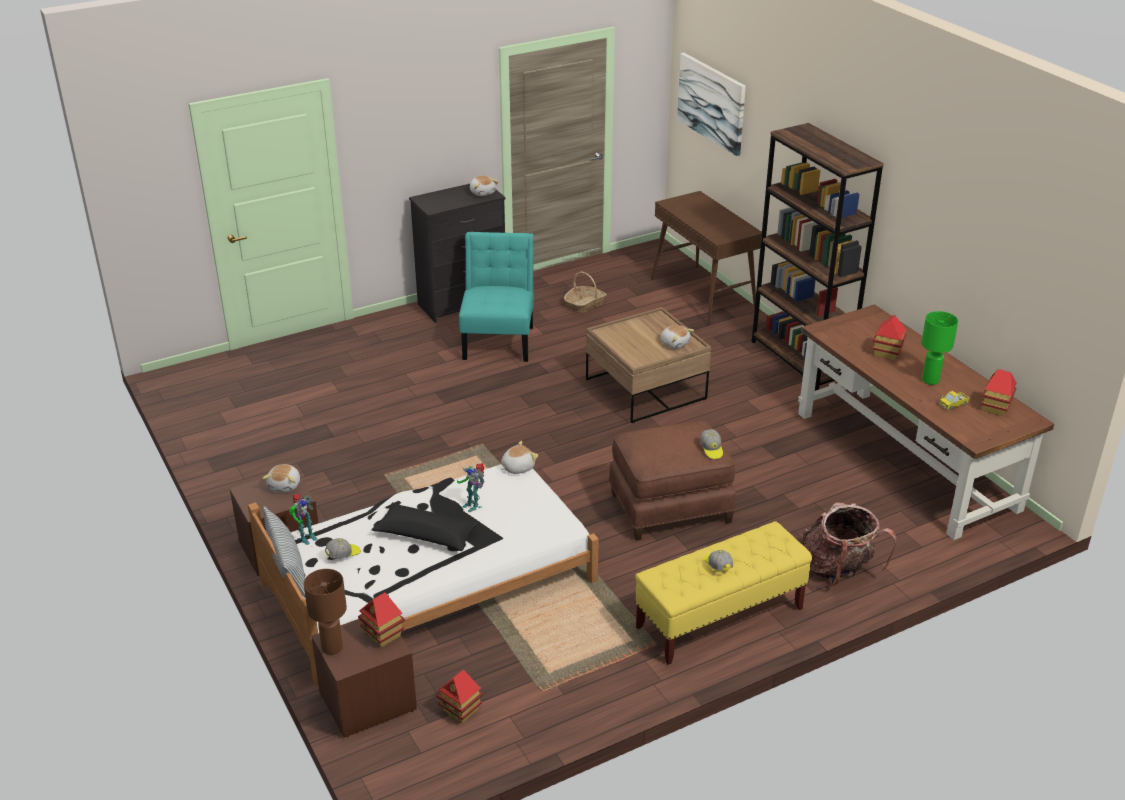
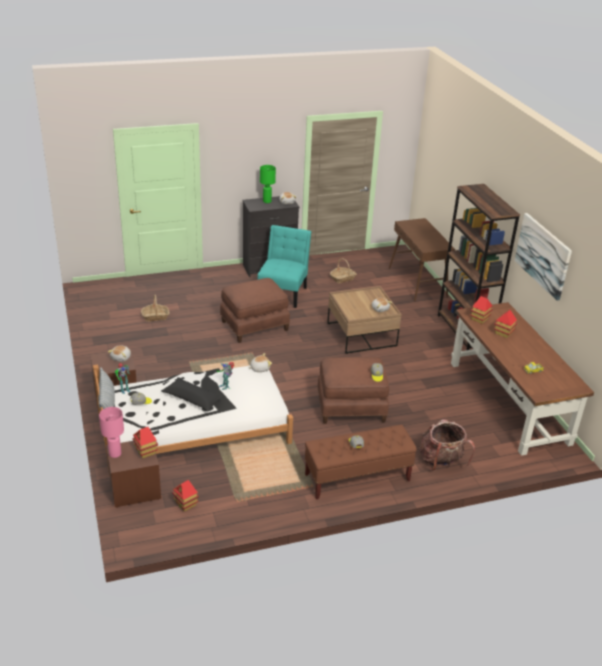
camera: 10 degrees right, 0 degrees up
brown table lamp [304,569,347,655] -> pink table lamp [99,407,124,458]
yellow bench [635,521,812,665] -> brown bench [305,425,417,500]
picture [677,53,746,156] -> picture moved to [515,213,572,301]
green table lamp [921,311,958,385] -> green table lamp moved to [260,165,276,203]
toy house [982,369,1017,416] -> toy house moved to [470,296,493,324]
none -> basket [141,295,169,321]
none -> brown ottoman [220,278,290,343]

